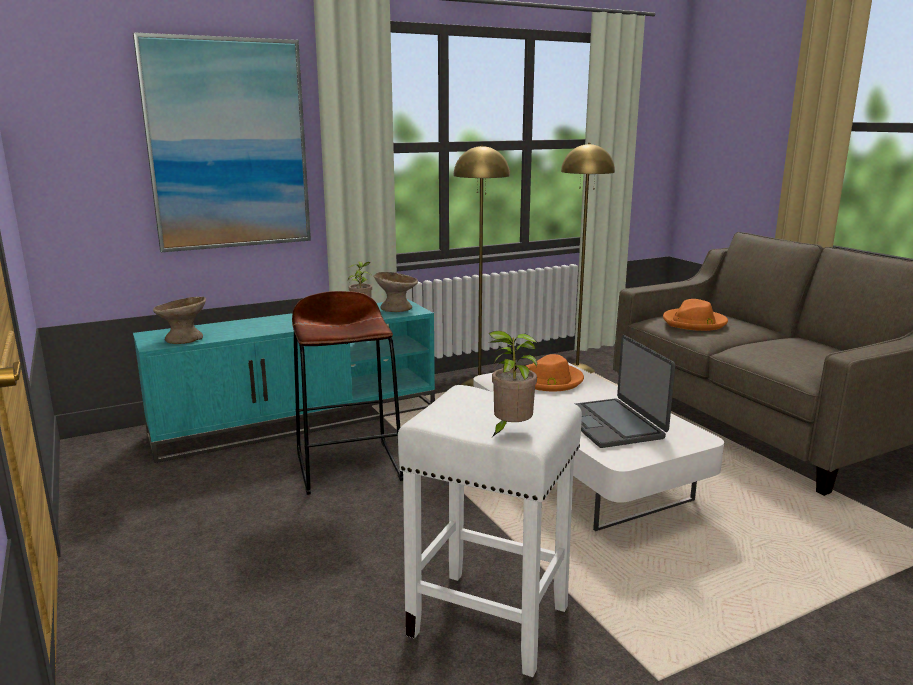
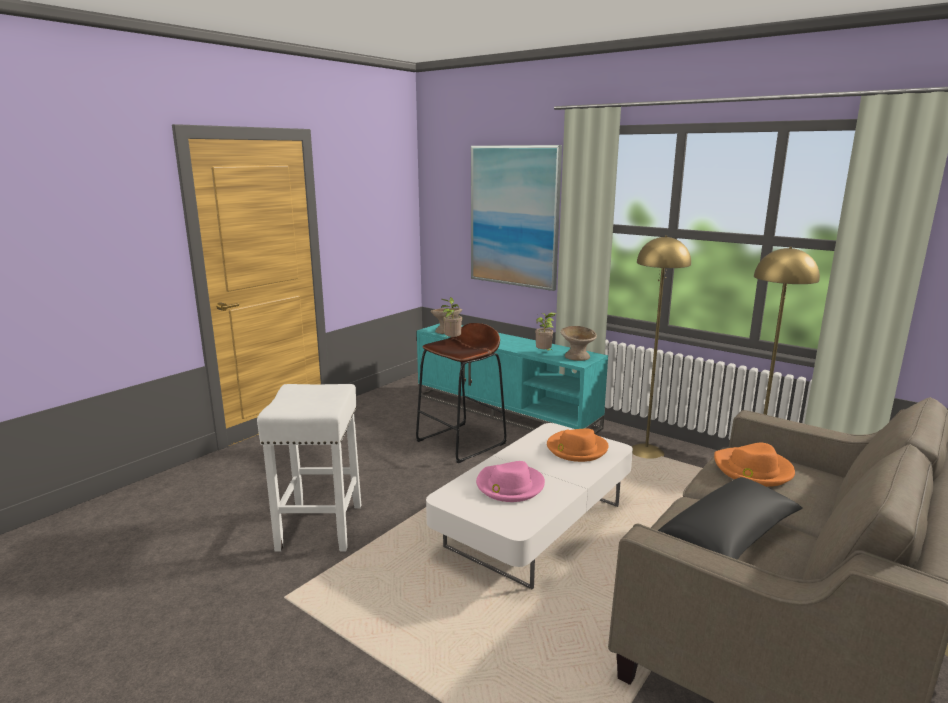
camera: 65 degrees right, 0 degrees up
potted plant [489,331,537,437] -> potted plant moved to [441,297,462,338]
laptop [575,335,675,448] -> pink hat [476,461,545,502]
none -> black pillow [658,477,803,560]

